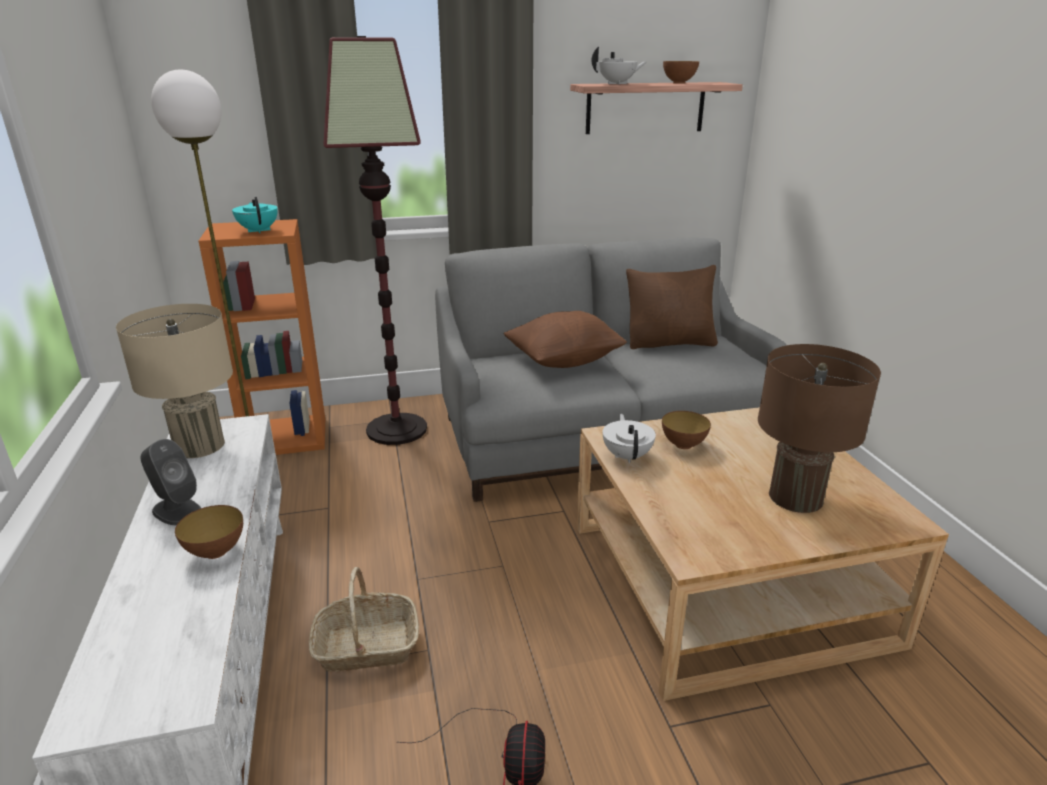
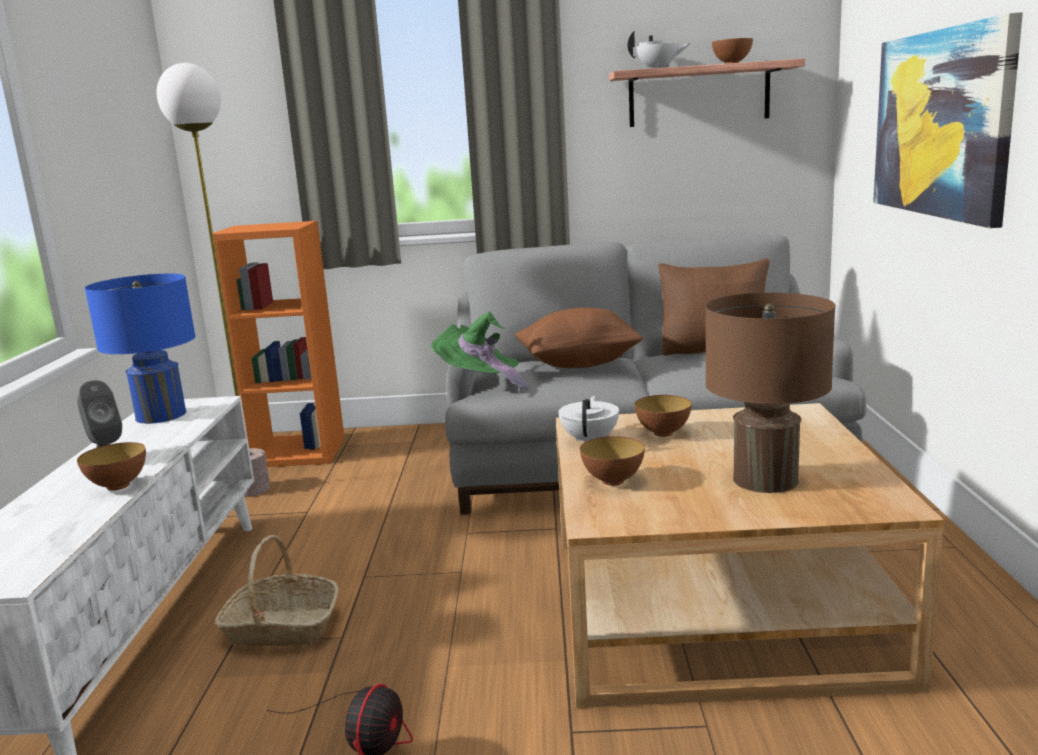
camera: 15 degrees right, 10 degrees down
beige table lamp [116,304,233,458] -> blue table lamp [85,274,196,424]
turquoise teapot [232,197,278,233] -> none
floor lamp [324,36,427,445] -> none
none -> green hat [431,312,529,393]
none -> bowl [580,436,645,486]
none -> picture [873,12,1023,228]

